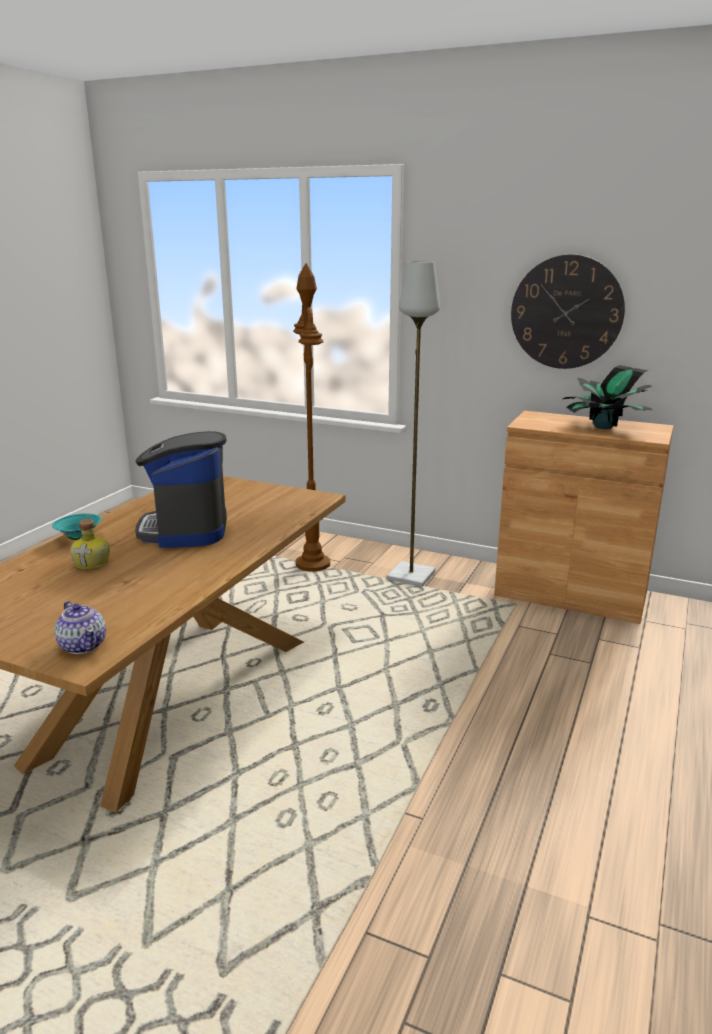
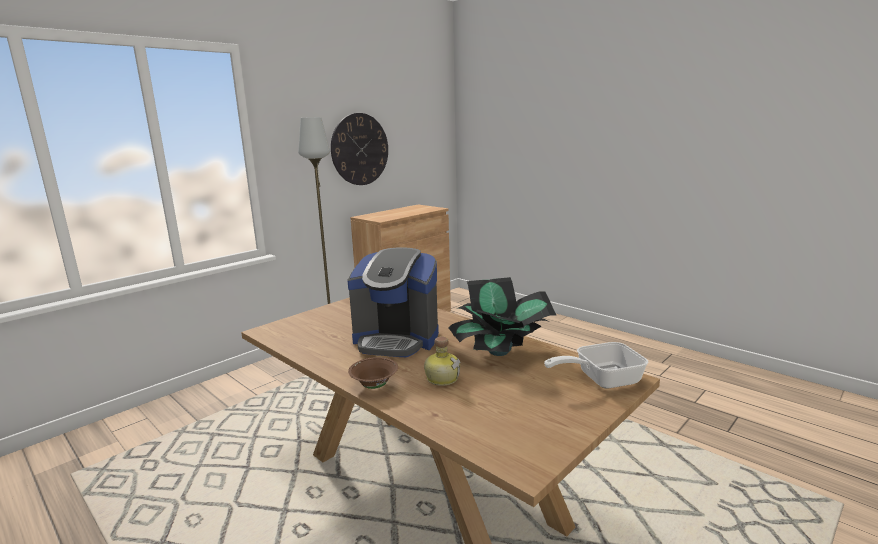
camera: 70 degrees left, 5 degrees down
turquoise bowl [52,513,102,540] -> brown bowl [348,357,398,389]
teapot [54,601,106,654] -> frying pan [544,342,648,388]
brown floor lamp [293,263,330,572] -> none
potted plant [563,365,653,429] -> potted plant moved to [448,277,556,356]

